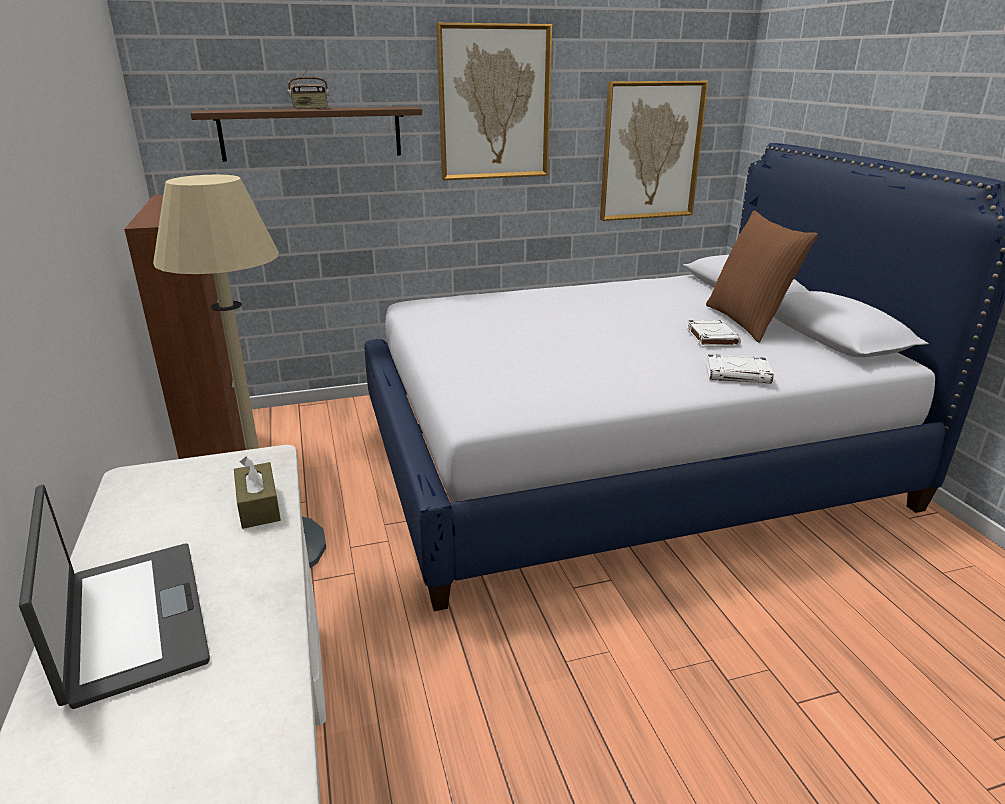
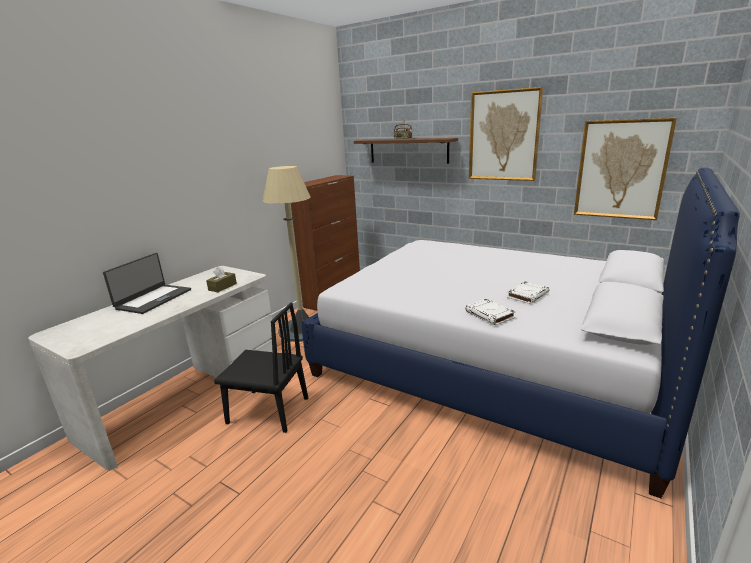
camera: 50 degrees right, 5 degrees down
brown pillow [706,210,818,343] -> none
none -> black chair [214,302,308,433]

